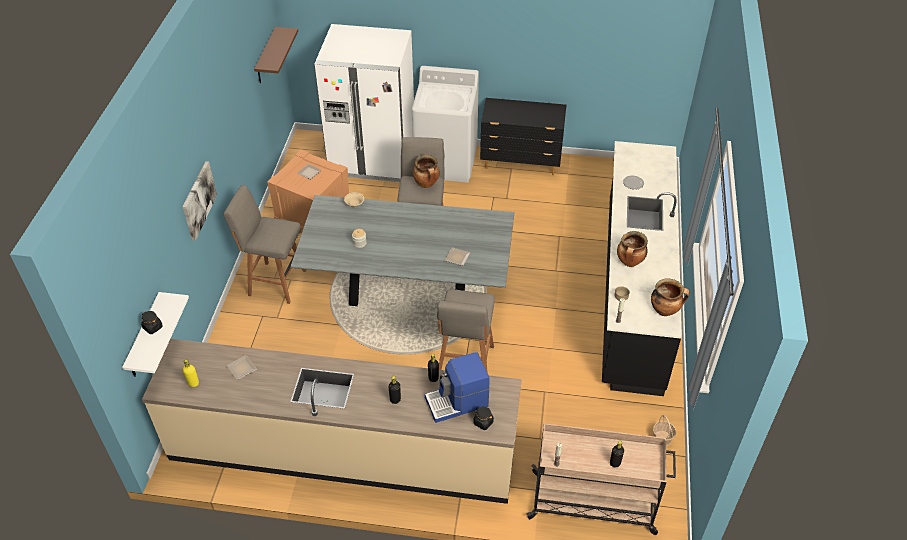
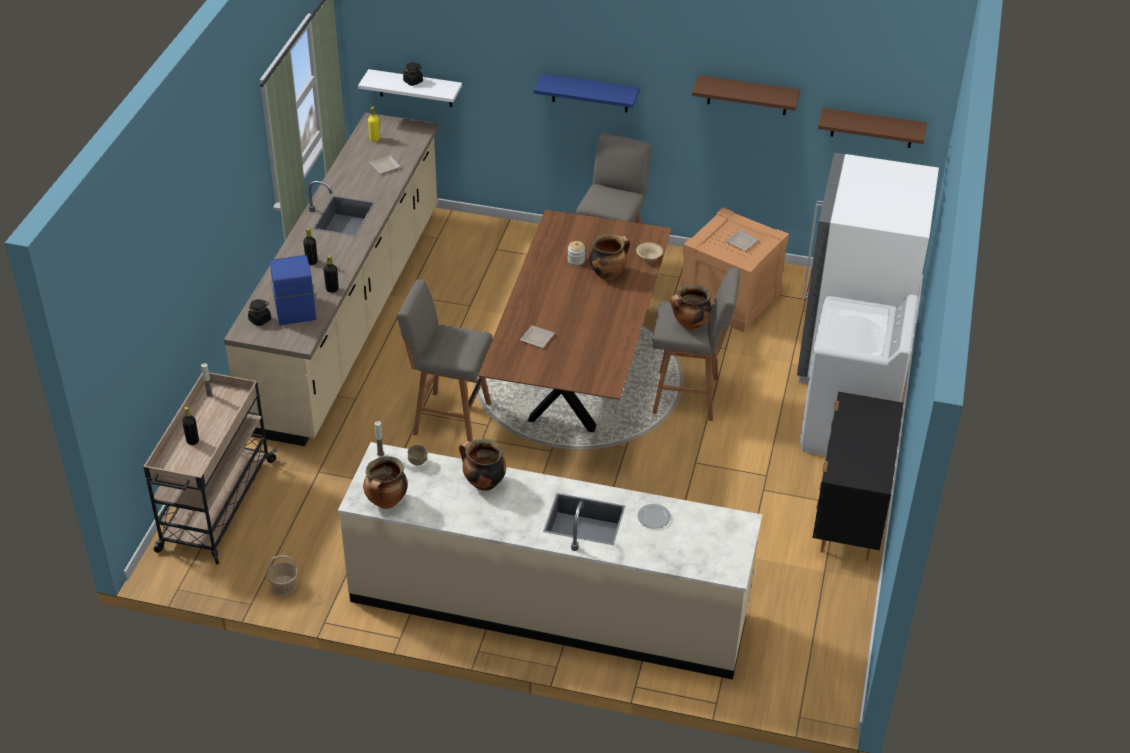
camera: 95 degrees right, 5 degrees down
picture [183,161,217,241] -> blue shelf [534,74,640,112]
grey dining table [290,195,515,306] -> brown dining table [478,210,672,432]
black counter [602,141,682,396] -> beige counter [338,442,762,680]
none -> cooking pot [589,234,630,280]
none -> brown shelf [692,75,800,115]

